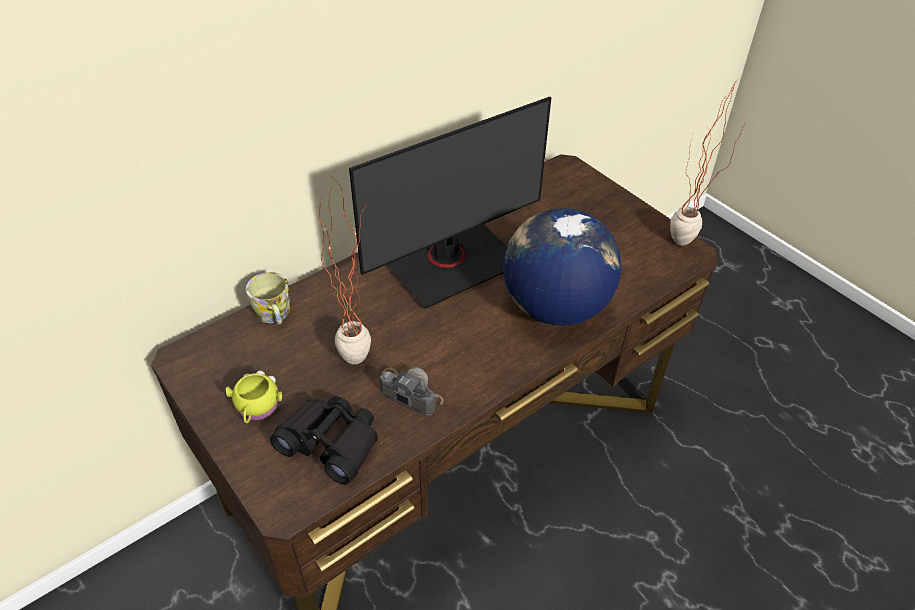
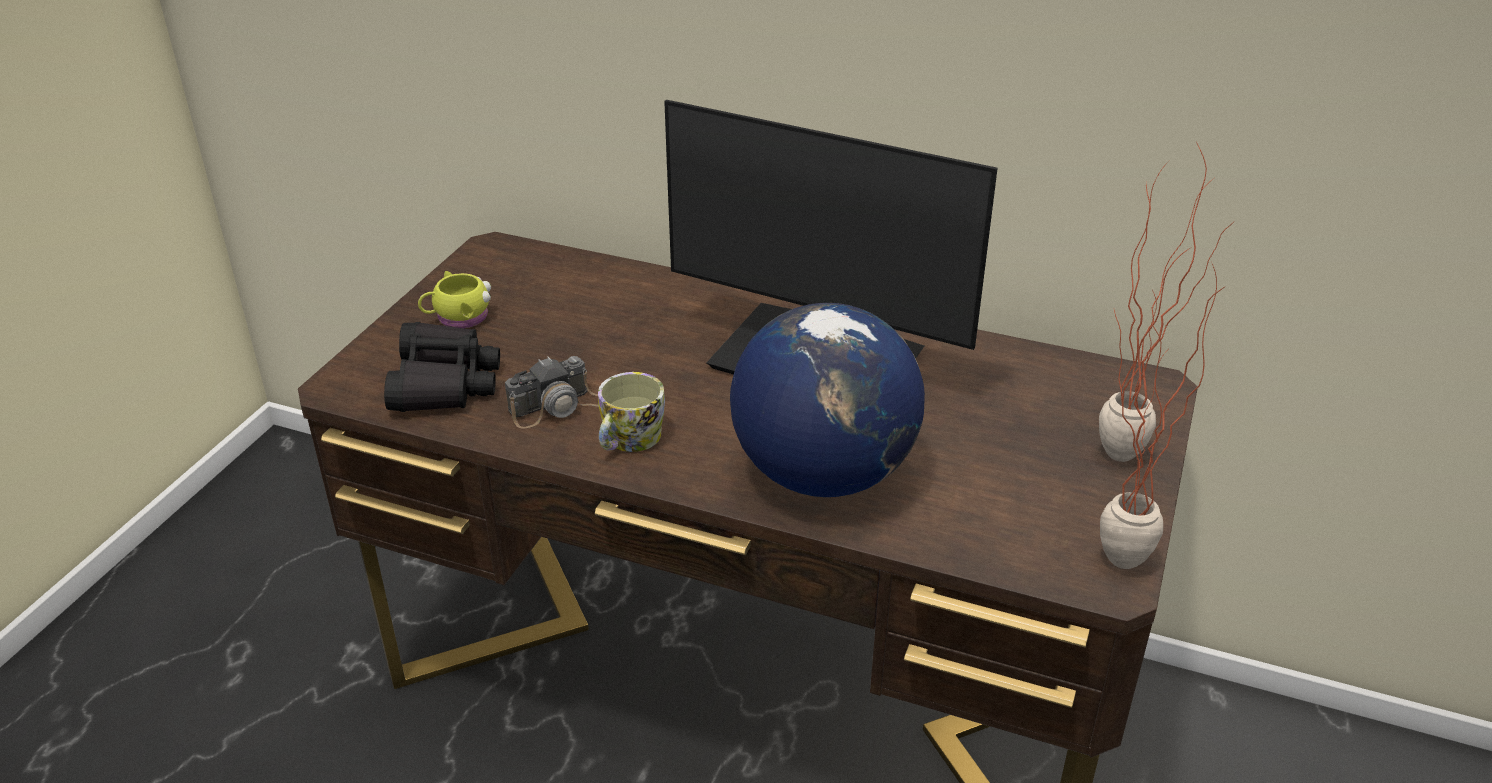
camera: 60 degrees right, 10 degrees down
mug [246,272,290,325] -> mug moved to [598,372,665,452]
potted plant [315,175,371,365] -> potted plant moved to [1099,142,1234,462]
camera [380,367,444,416] -> camera turned 60 degrees clockwise [505,356,599,429]

